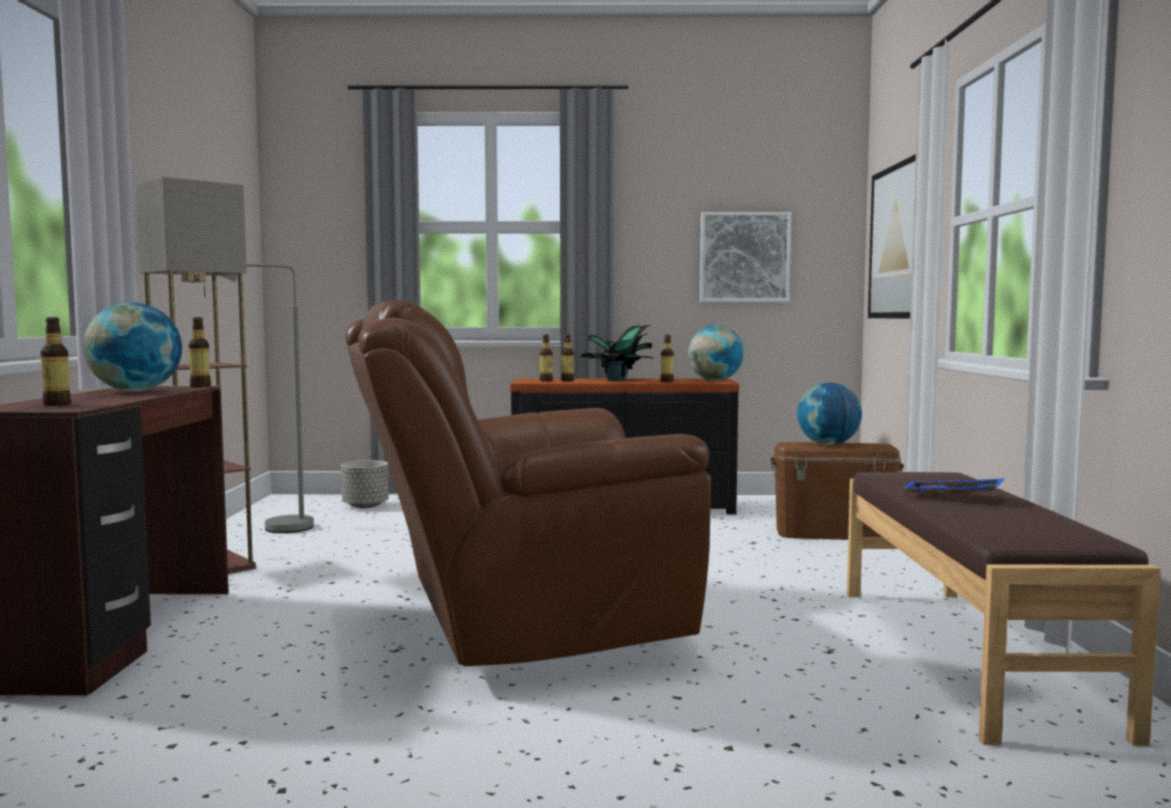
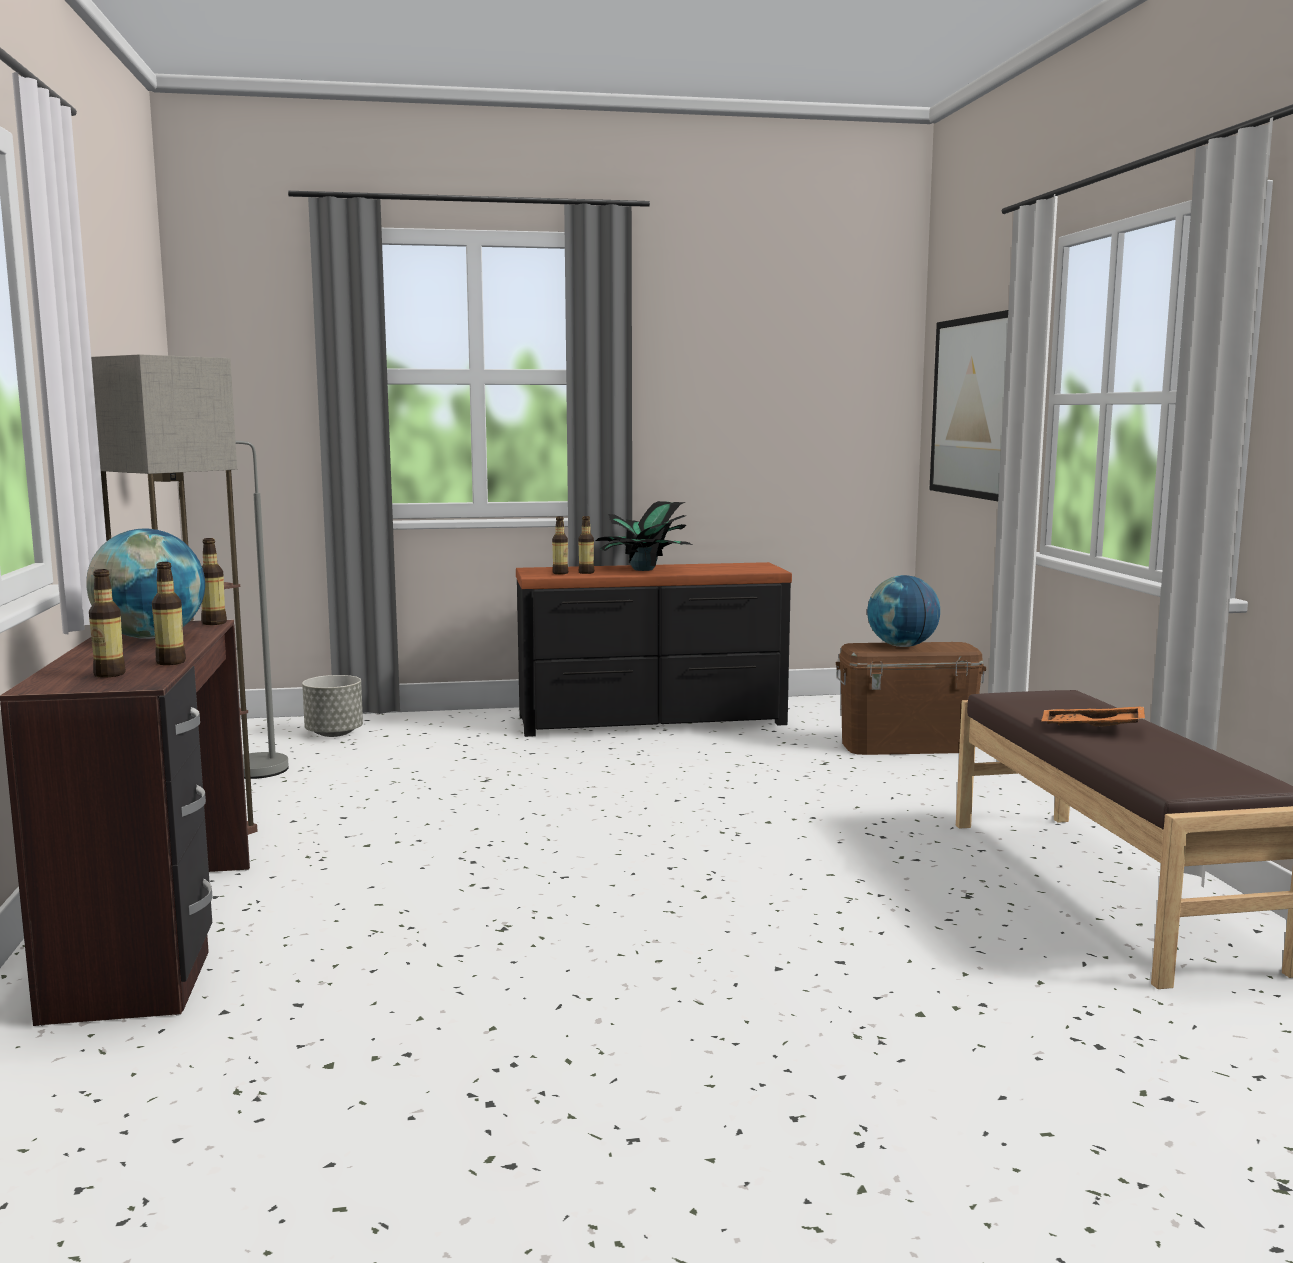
camera: 10 degrees left, 5 degrees up
brown armchair [345,300,711,666] -> none
bottle [661,335,674,382] -> bottle moved to [152,562,186,665]
globe [688,325,744,381] -> none
picture [700,212,791,302] -> none
blue tray [903,478,1005,494] -> orange tray [1041,706,1145,727]

